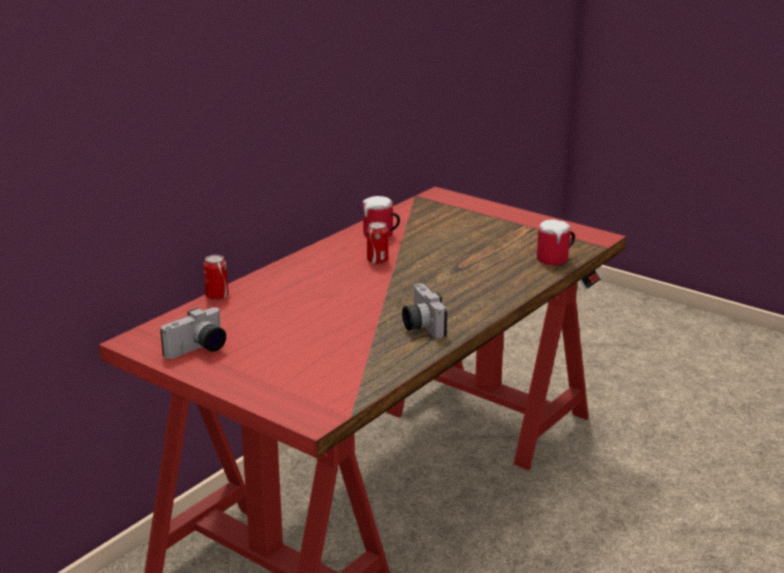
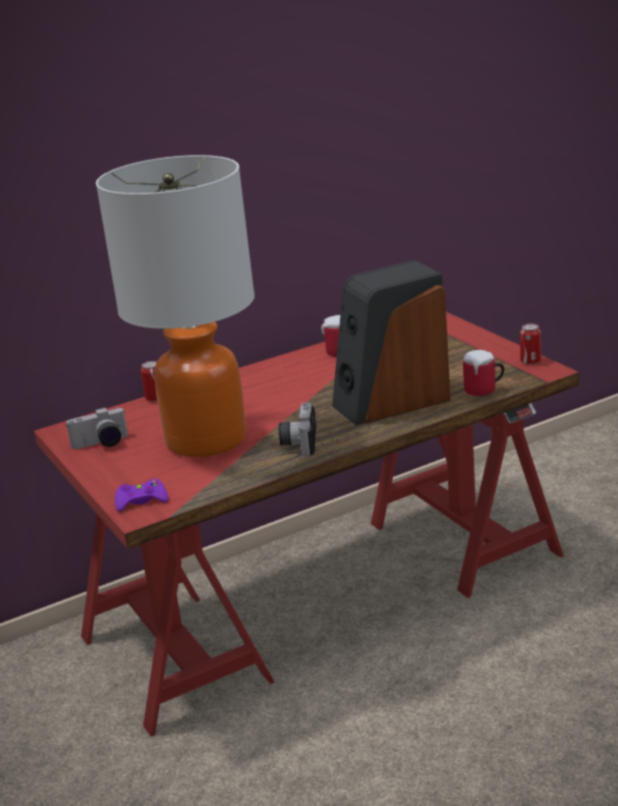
camera: 25 degrees right, 0 degrees up
can [367,222,388,264] -> can moved to [520,324,541,365]
none -> table lamp [96,155,254,457]
none -> purple game controller [115,479,168,512]
none -> speaker [332,260,451,425]

